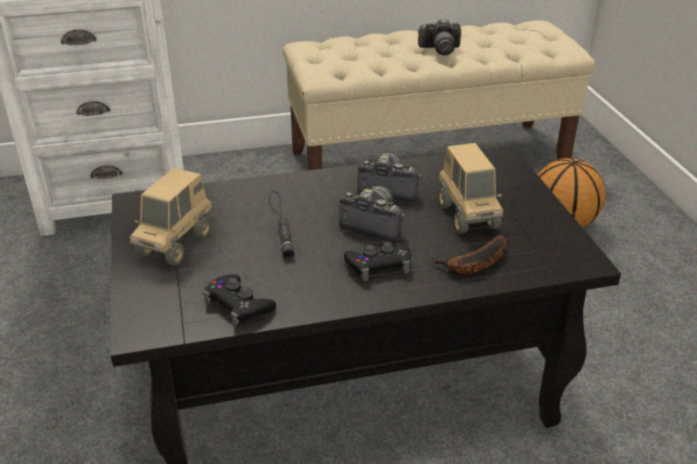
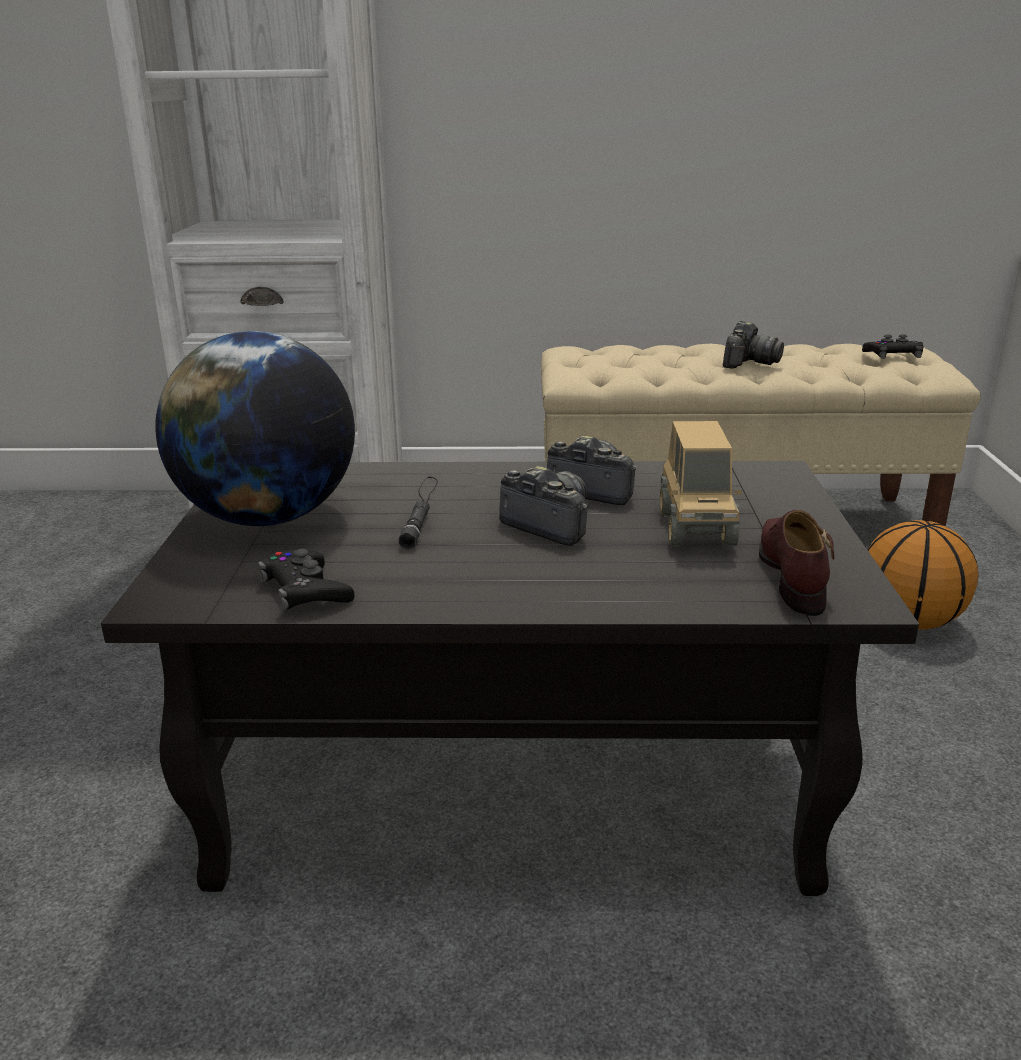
camera: 15 degrees right, 10 degrees down
toy truck [130,168,212,265] -> globe [155,331,355,526]
black game controller [344,242,411,281] -> black game controller moved to [862,334,923,359]
camera [417,18,461,56] -> camera turned 75 degrees counterclockwise [723,321,784,368]
banana [431,235,506,274] -> none
none -> brown shoe [759,510,835,616]

